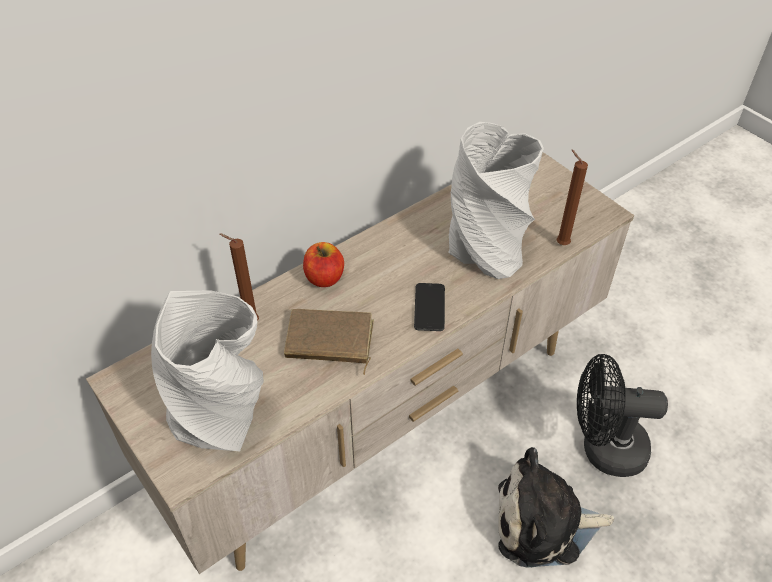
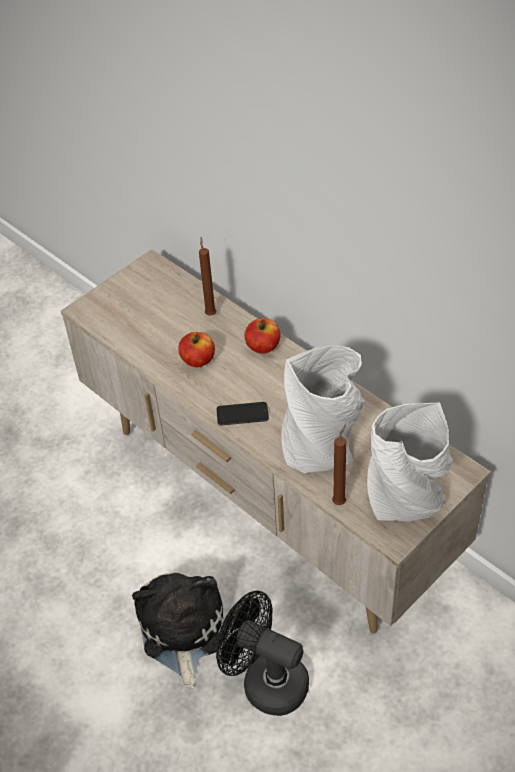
camera: 85 degrees right, 0 degrees up
grey vase [151,290,264,451] -> grey vase moved to [367,403,453,521]
brown book [284,309,374,375] -> apple [178,332,215,367]
black fan [577,354,668,477] -> black fan turned 60 degrees counterclockwise [216,591,309,716]

